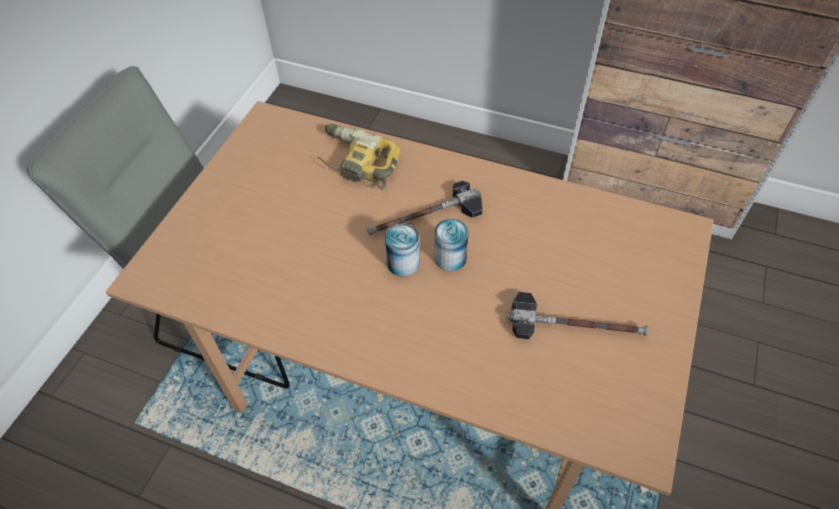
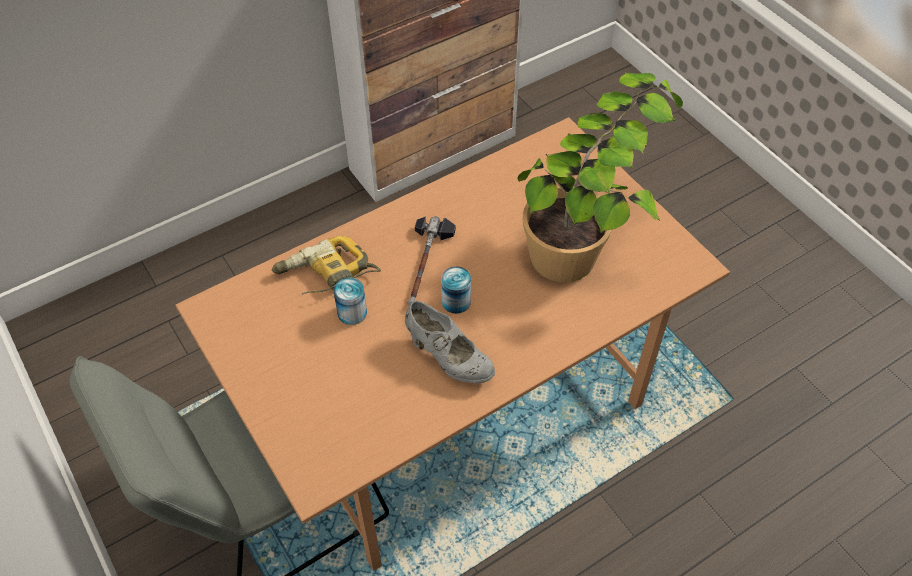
camera: 55 degrees left, 0 degrees up
can [435,219,469,271] -> can moved to [333,277,367,325]
hammer [506,292,648,339] -> potted plant [517,72,683,282]
none -> grey shoe [405,301,495,383]

